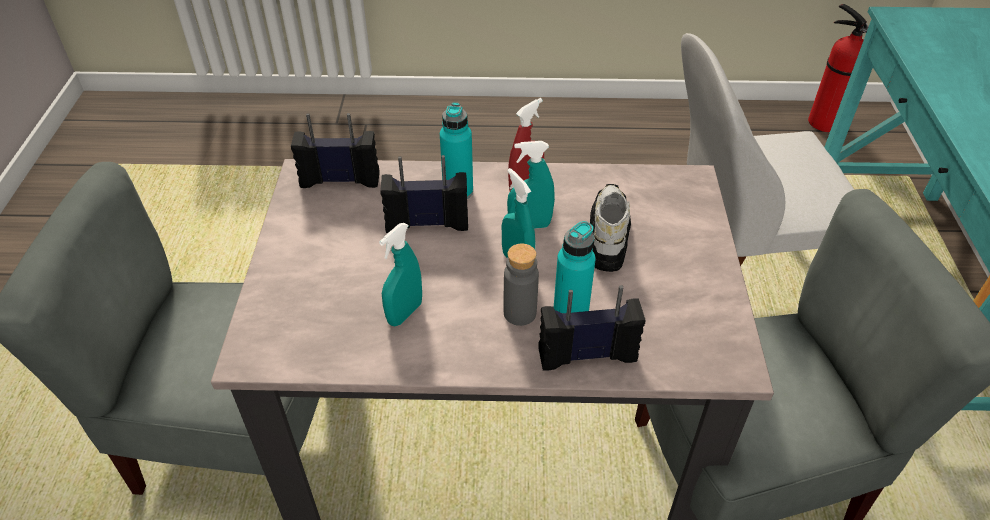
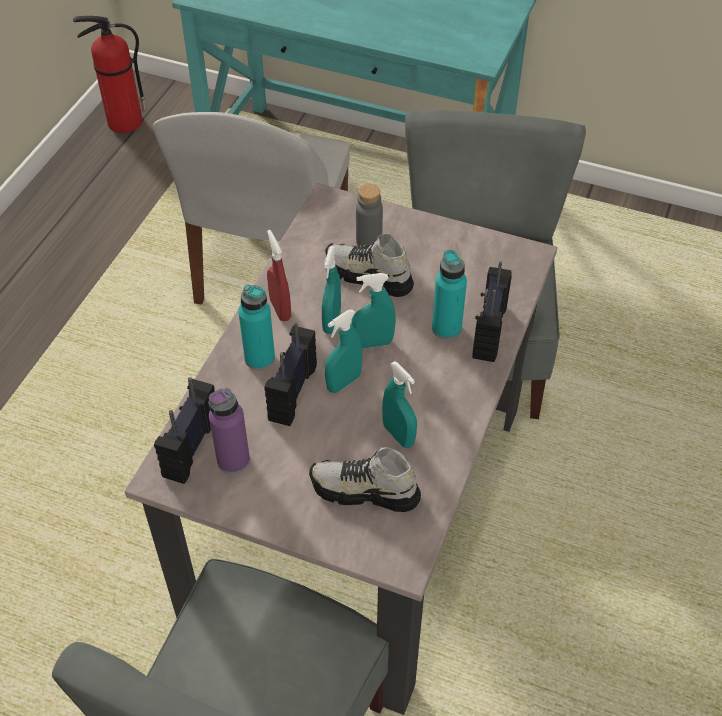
camera: 70 degrees left, 5 degrees up
grey bottle [504,244,539,326] -> grey bottle moved to [356,184,383,246]
none -> purple bottle [208,388,250,474]
none -> shoe [309,447,421,512]
none -> turquoise spray bottle [325,309,362,393]

